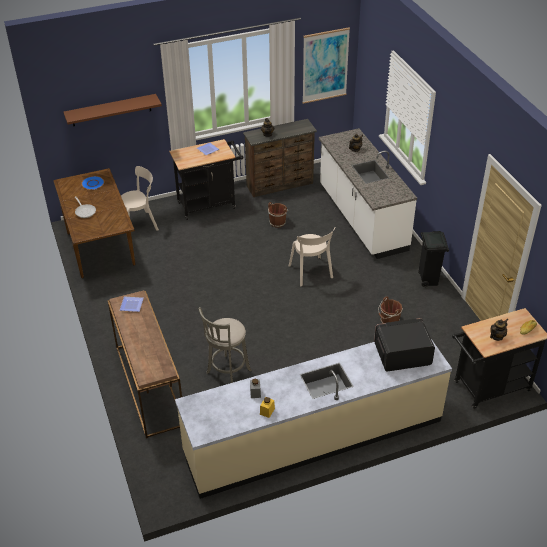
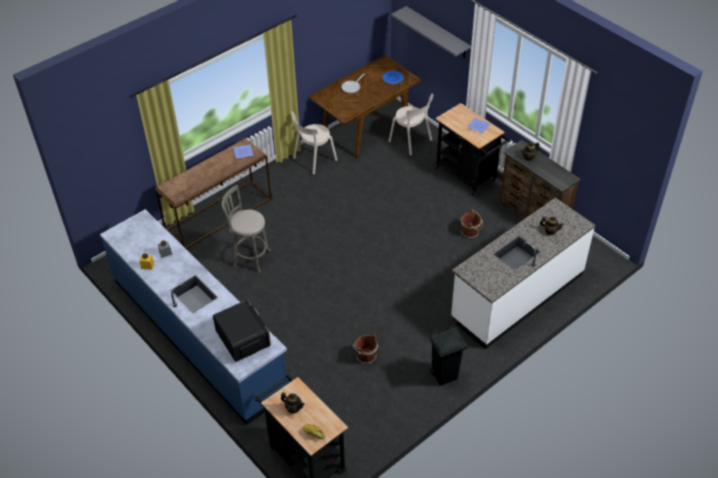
camera: 70 degrees right, 5 degrees up
brown shelf [63,94,162,127] -> grey shelf [391,6,471,58]
beige counter [175,339,452,499] -> blue counter [100,209,287,425]
beige chair [289,228,335,286] -> beige chair moved to [291,111,337,174]
picture [302,27,350,104] -> none

